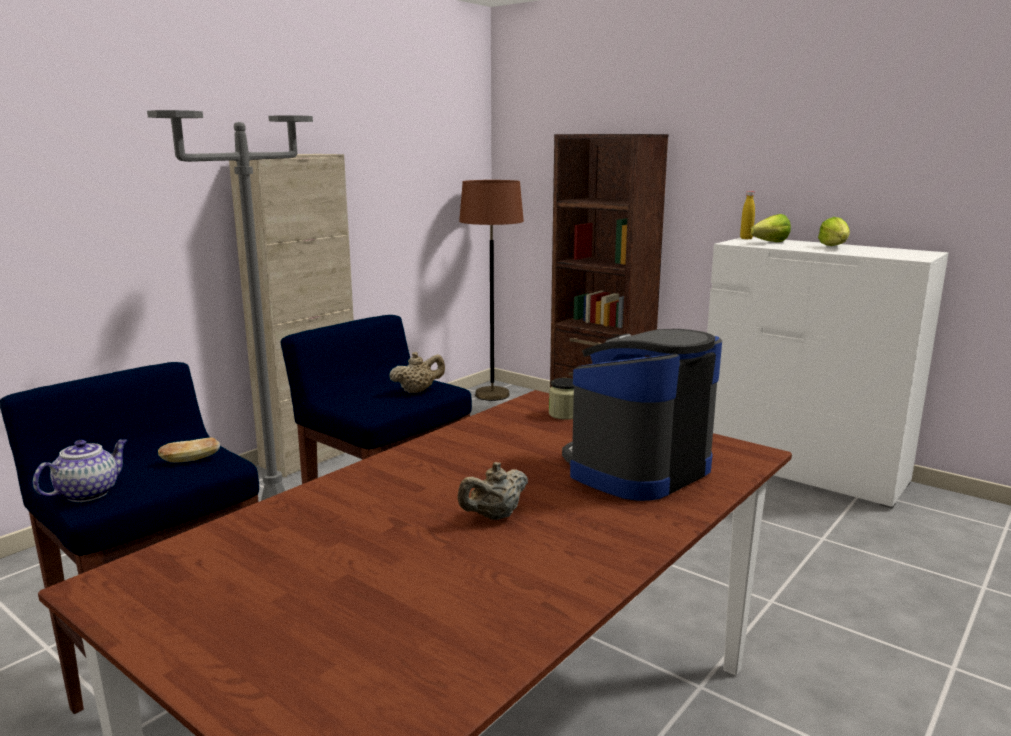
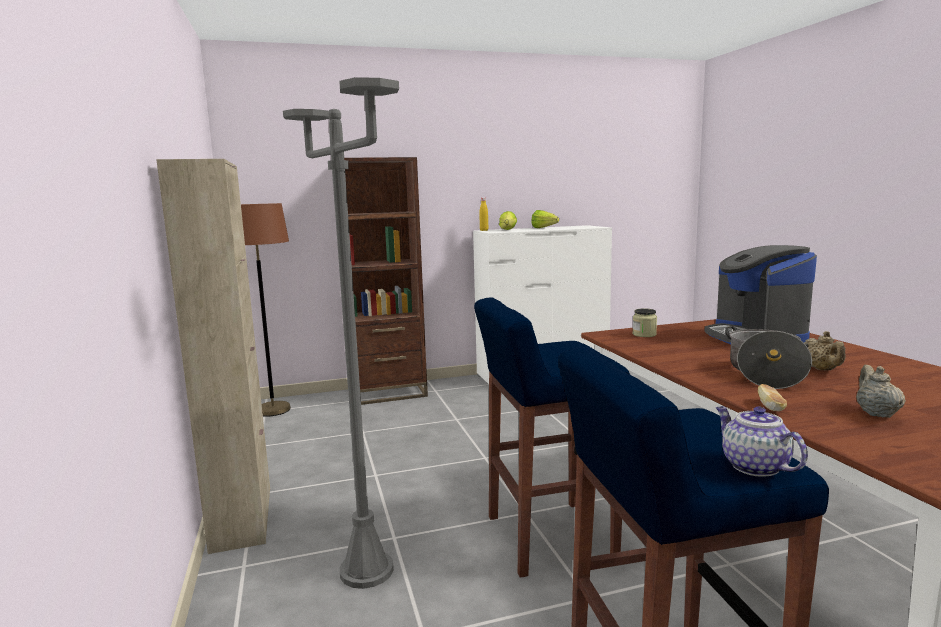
camera: 55 degrees left, 5 degrees down
bread [158,437,220,463] -> bread moved to [758,384,787,411]
beige teapot [389,352,445,393] -> beige teapot moved to [856,365,906,418]
none -> cooking pot [725,326,812,389]

